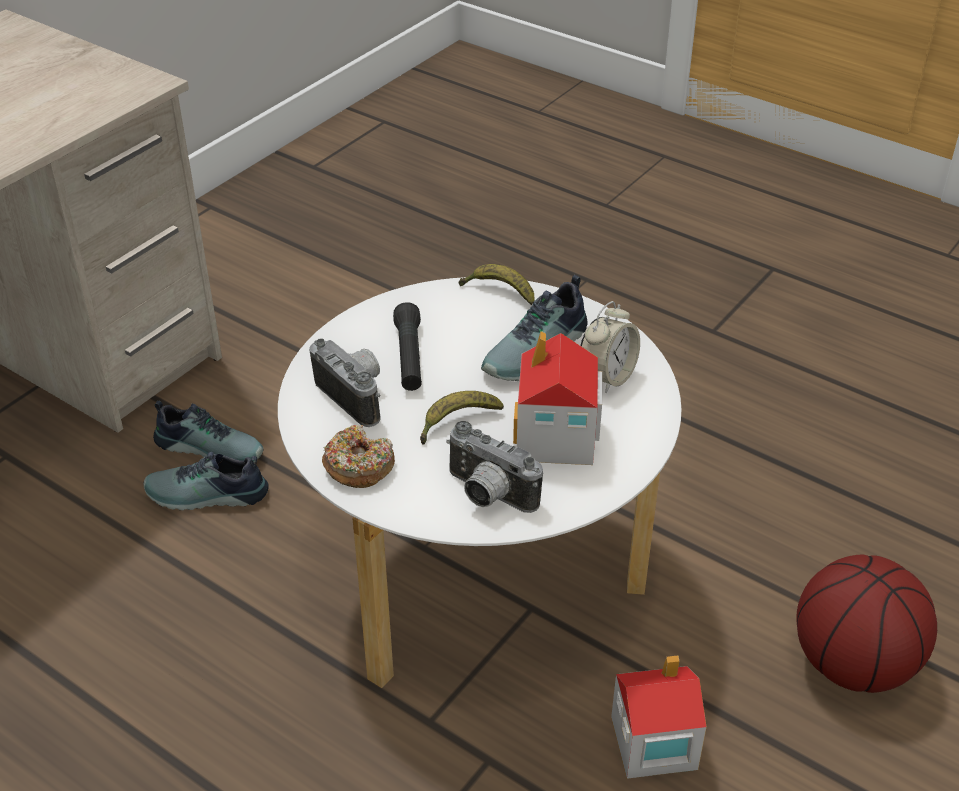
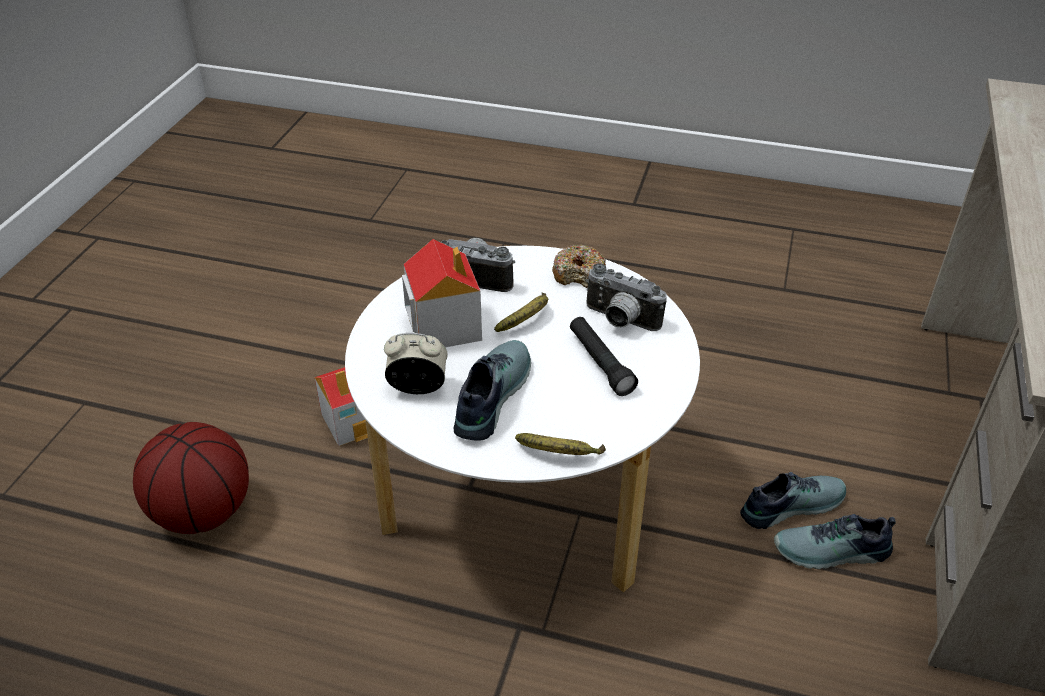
camera: 160 degrees right, 0 degrees up
alarm clock [580,301,640,393] -> alarm clock turned 75 degrees clockwise [384,333,448,394]

